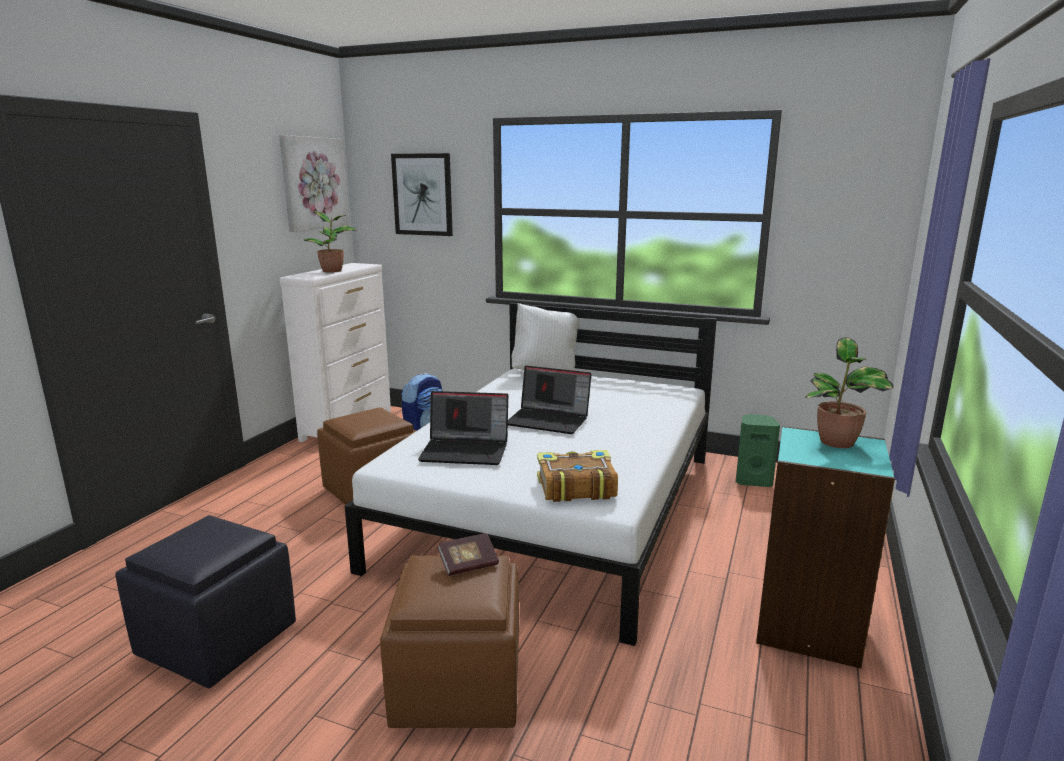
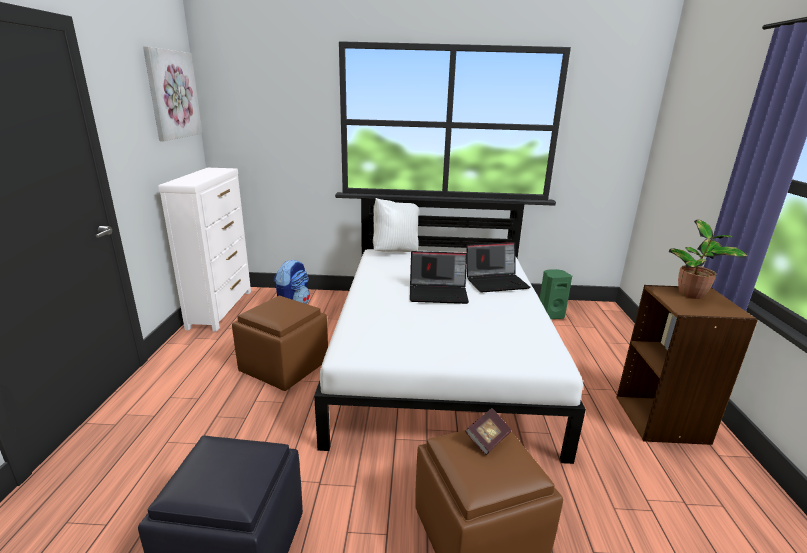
camera: 20 degrees left, 5 degrees up
potted plant [303,211,357,273] -> none
picture [391,153,453,236] -> none
laptop [418,391,508,465] -> laptop moved to [466,242,530,293]
book [537,450,618,502] -> none
turquoise bookcase [756,426,895,668] -> brown bookcase [616,285,758,445]

